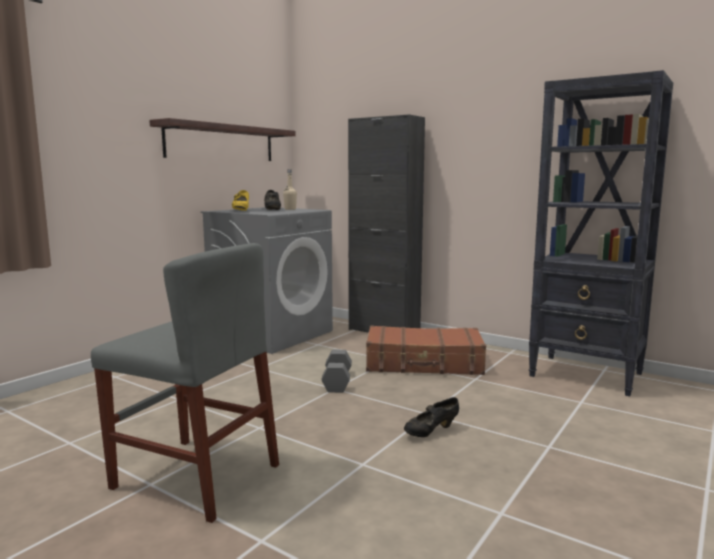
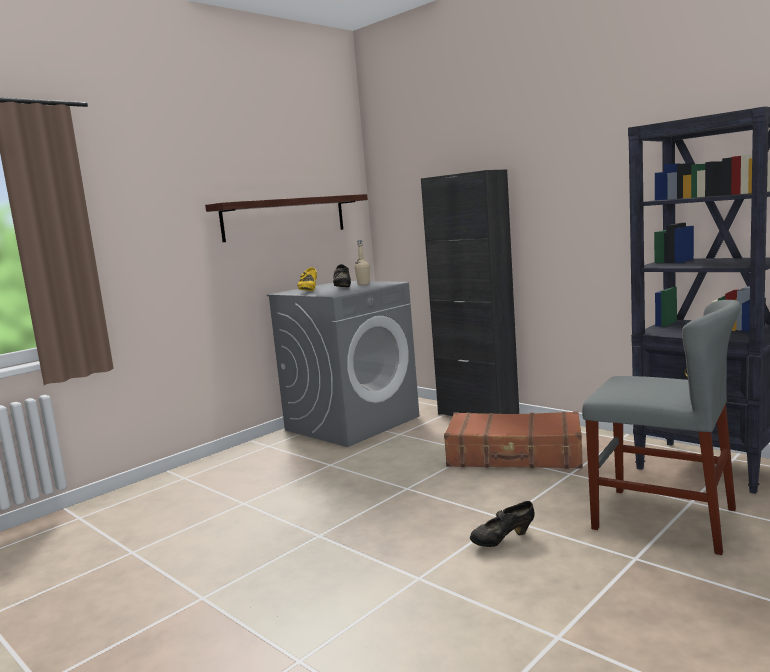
camera: 10 degrees right, 0 degrees up
grey chair [91,243,279,523] -> grey chair moved to [582,300,741,555]
grey dumbbell [321,350,352,393] -> none

